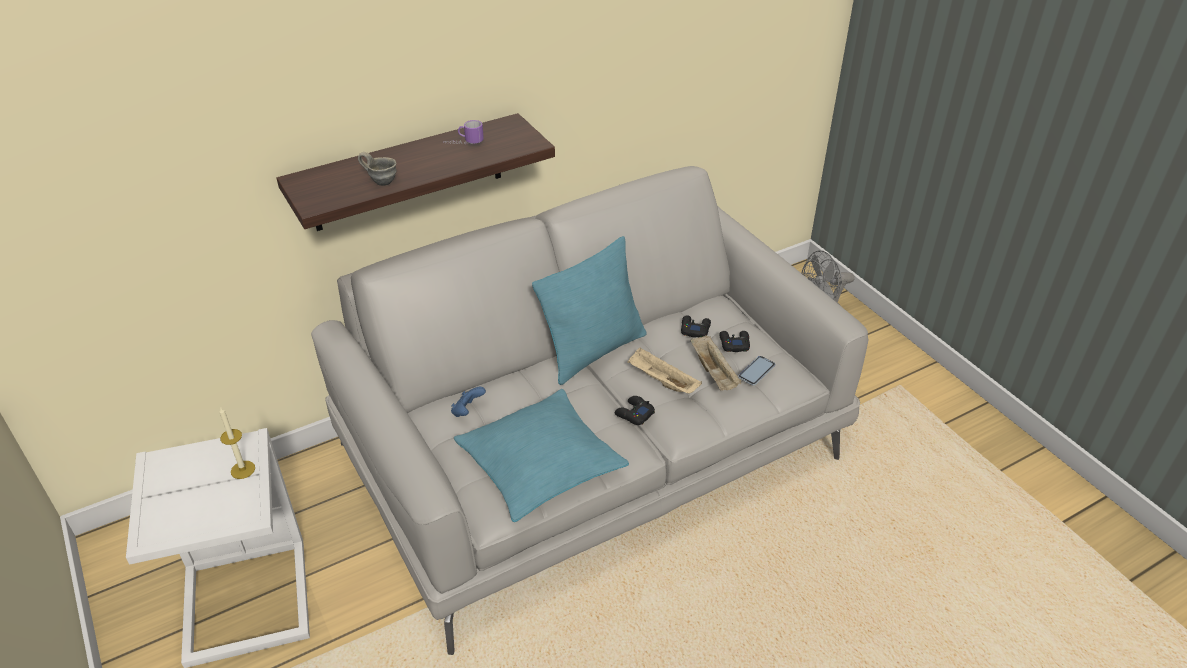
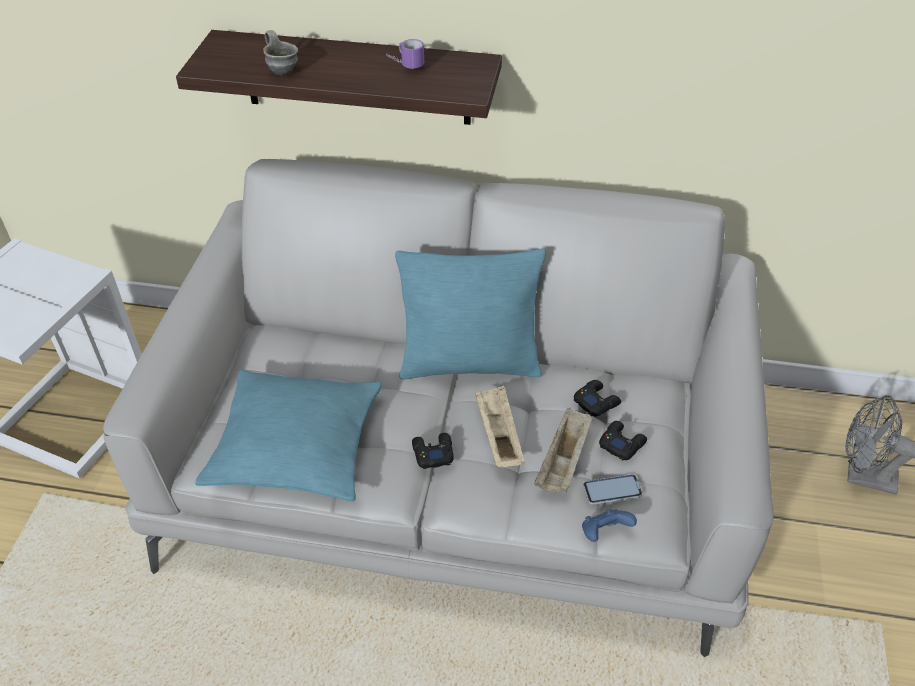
camera: 40 degrees right, 5 degrees up
candle [219,407,255,479] -> none
blue game controller [451,387,486,417] -> blue game controller moved to [582,509,637,542]

